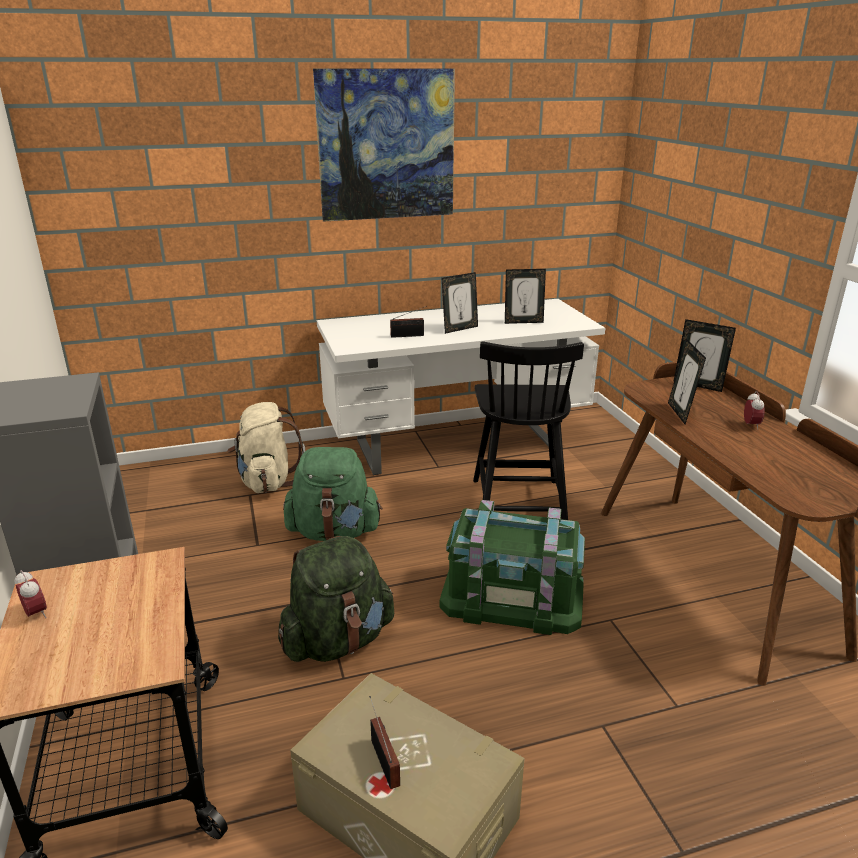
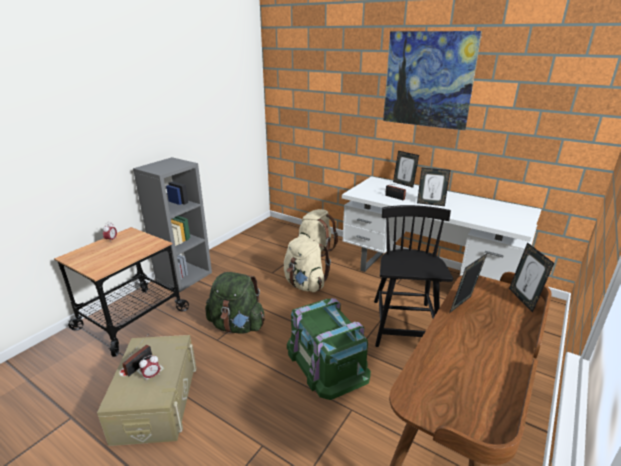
camera: 50 degrees right, 0 degrees up
green backpack [283,447,383,541] -> beige backpack [284,236,331,292]
black chair [473,341,584,520] -> black chair turned 135 degrees clockwise [374,205,453,347]
picture frame [505,269,546,324] -> picture frame moved to [393,151,419,188]
alarm clock [744,391,765,430] -> alarm clock moved to [139,355,160,381]

